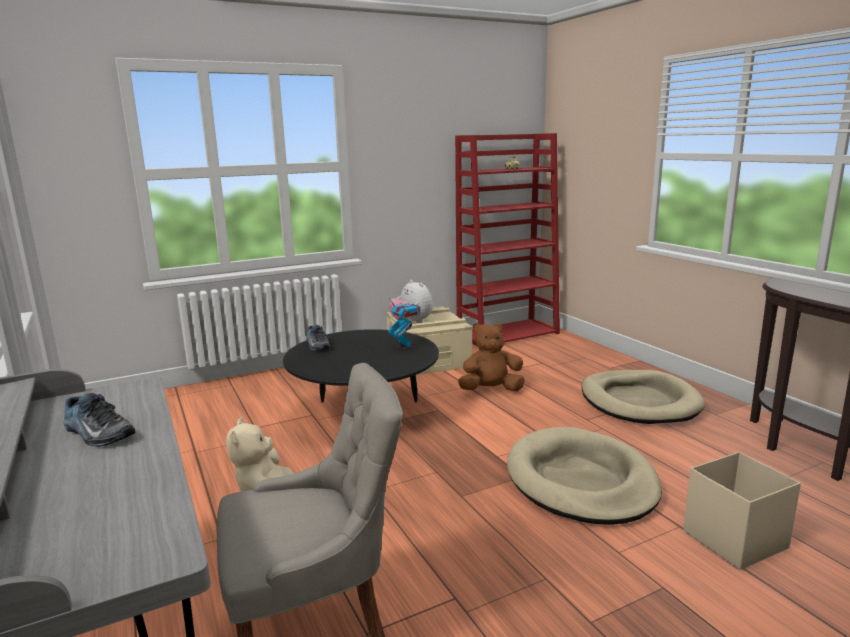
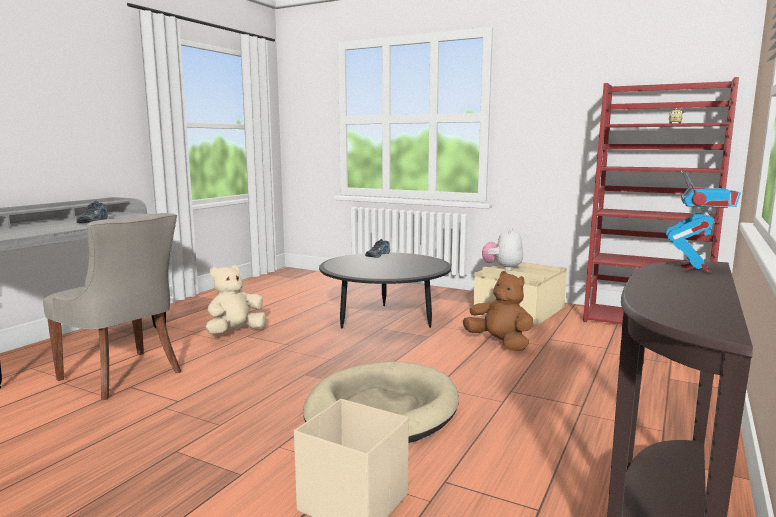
camera: 55 degrees right, 5 degrees down
toy robot [388,298,421,349] -> toy robot moved to [665,170,741,272]
beige dog bed [581,370,705,424] -> none

